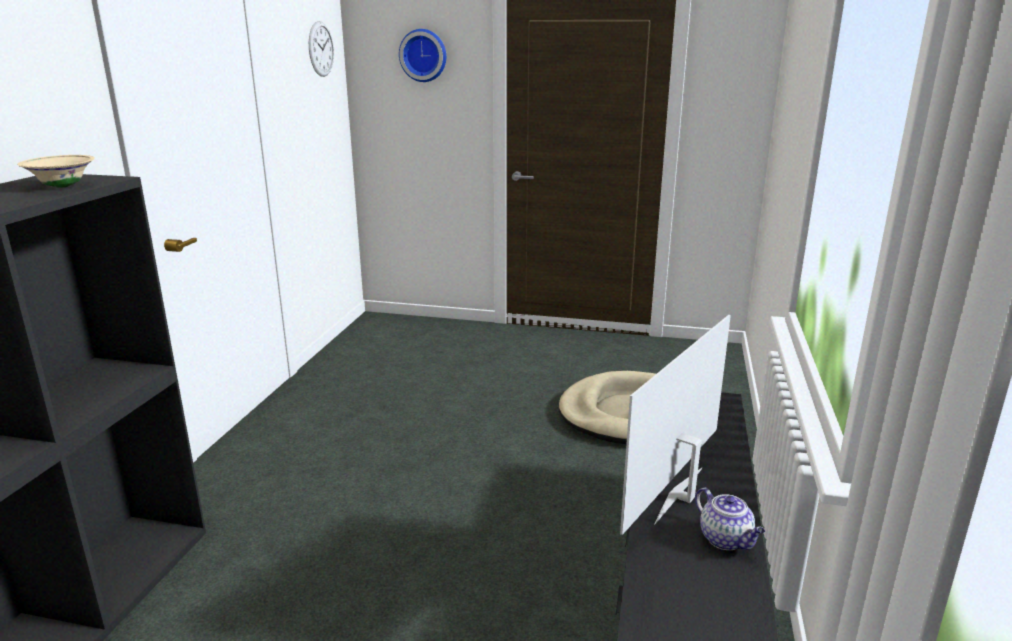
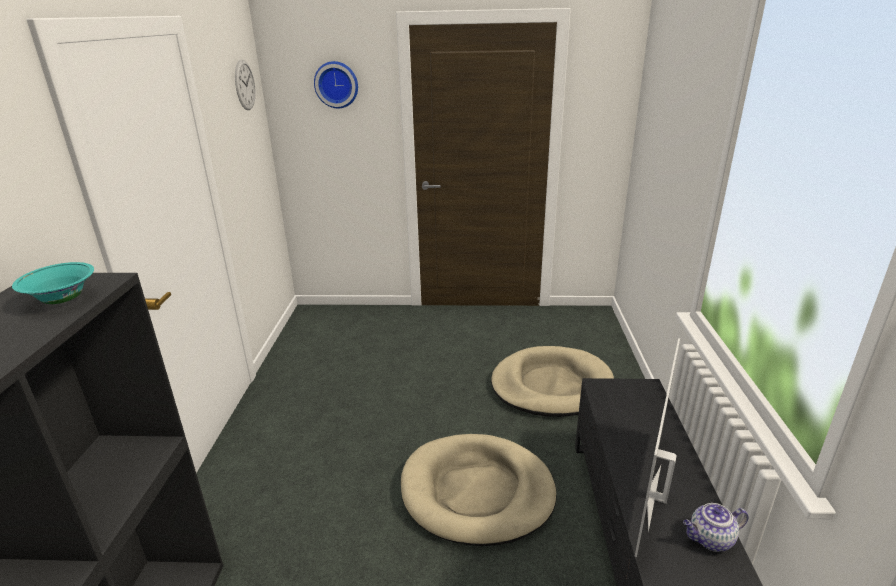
camera: 10 degrees left, 5 degrees up
beige bowl [17,155,95,188] -> turquoise bowl [12,262,94,304]
teapot [695,487,765,550] -> teapot turned 120 degrees clockwise [683,503,748,552]
none -> beige dog bed [401,434,557,546]

